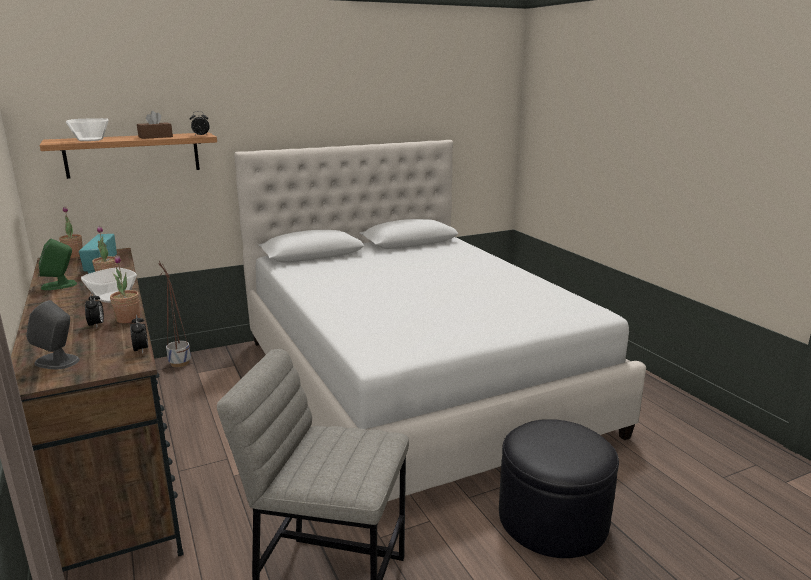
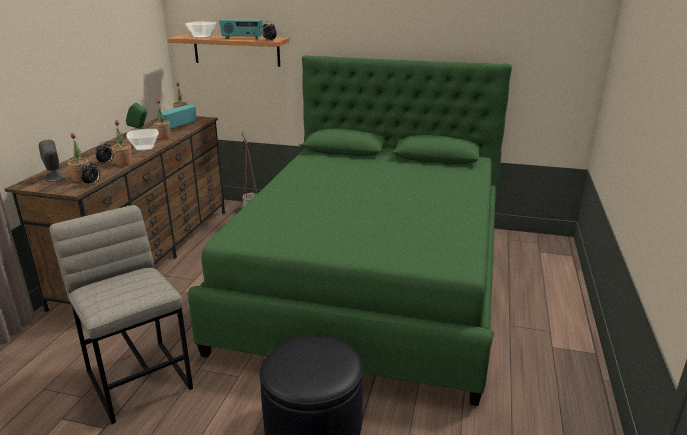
camera: 40 degrees right, 5 degrees up
brown tissue box [137,111,173,139] -> radio [219,19,263,39]
white bed [234,140,646,501] -> green bed [188,55,512,406]
none -> potted plant [68,133,89,182]

